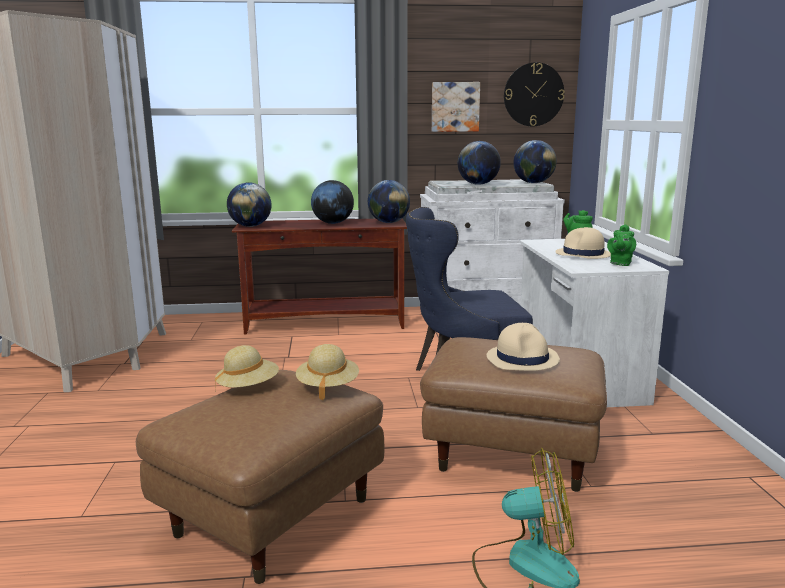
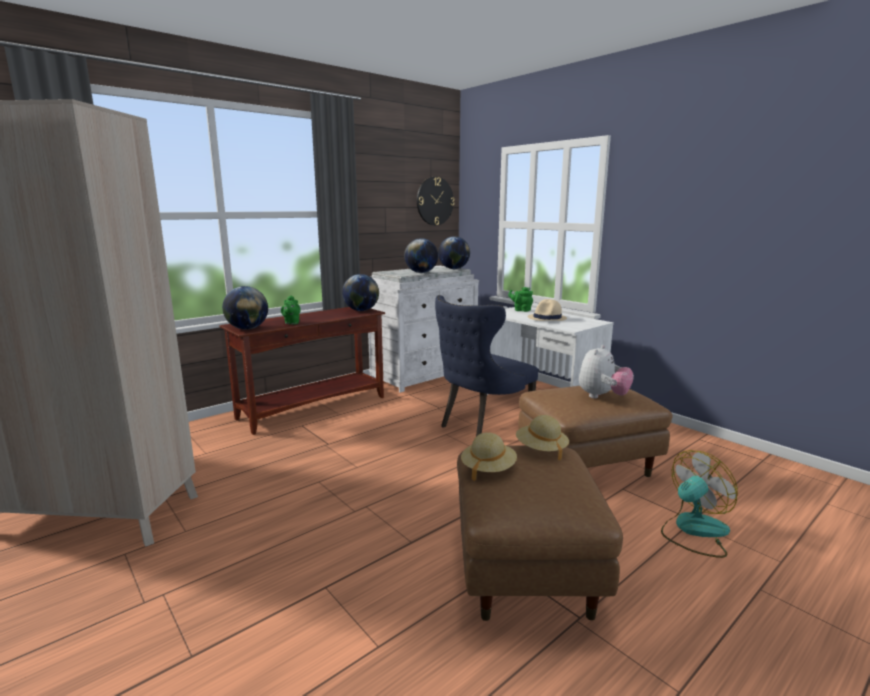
camera: 35 degrees left, 0 degrees up
globe [311,180,354,224] -> none
picture [432,82,480,132] -> none
beige hat [486,323,560,371] -> plush toy [579,345,634,398]
green teapot [607,224,636,266] -> green teapot moved to [281,295,301,325]

